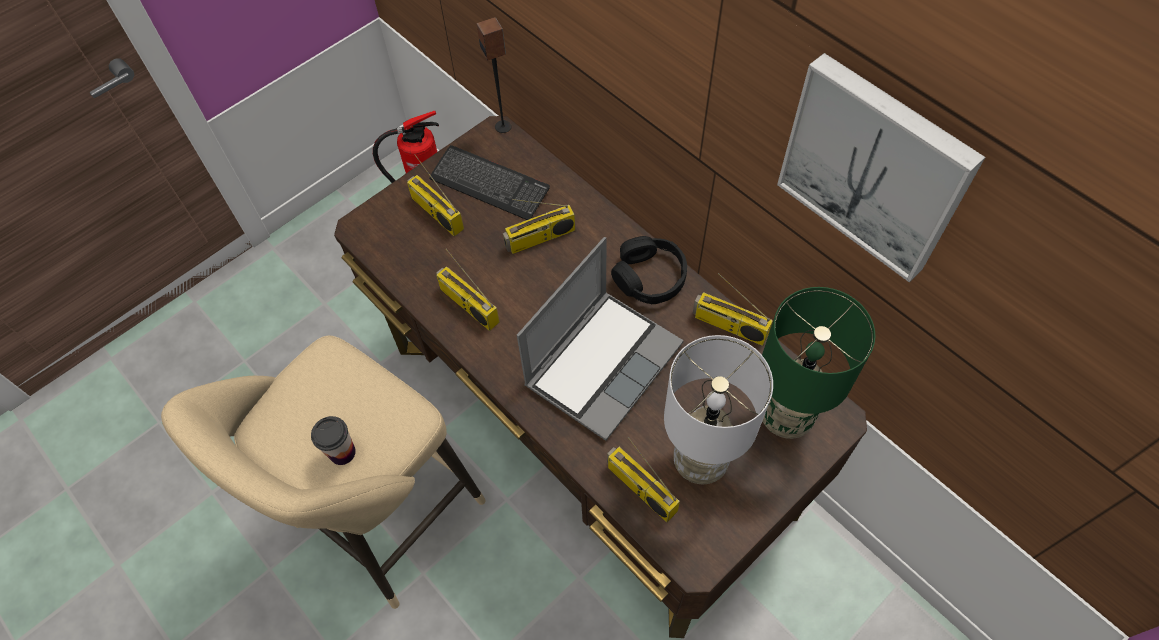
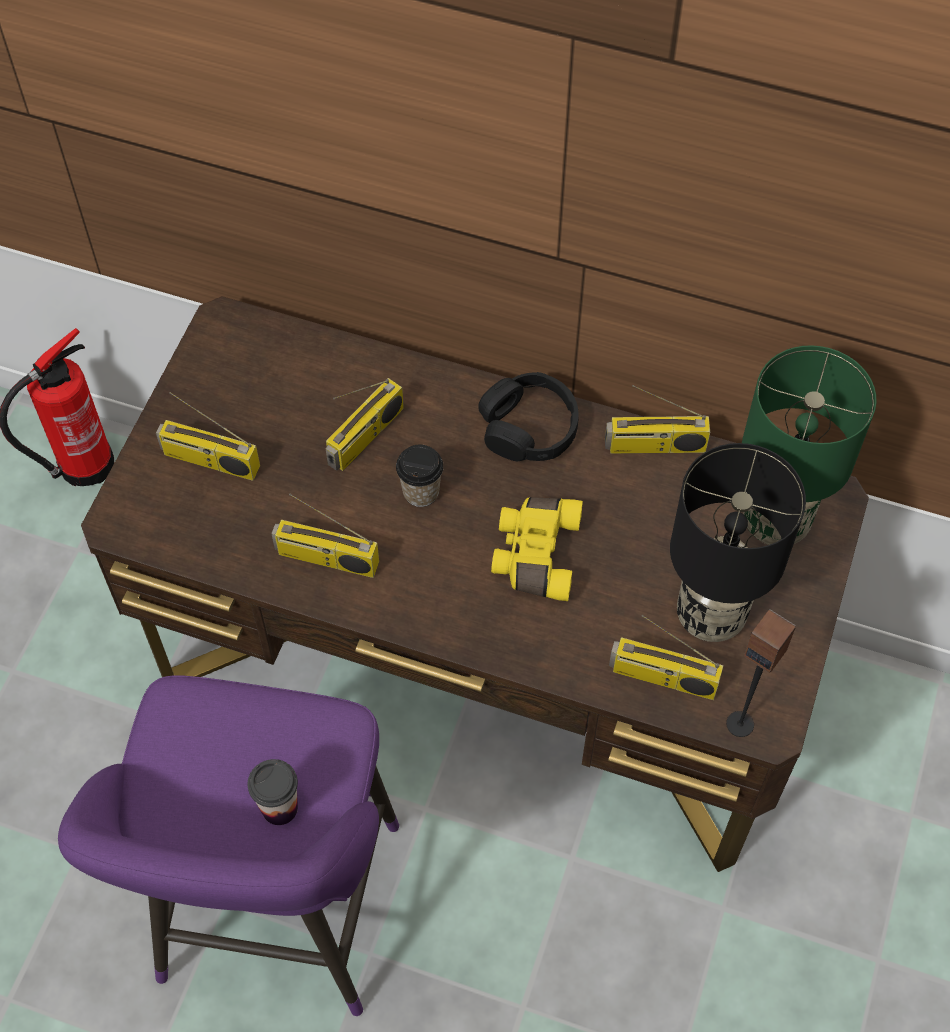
camera: 30 degrees left, 0 degrees up
beige stool [161,336,486,609] -> purple stool [58,676,399,1016]
keyboard [429,145,550,220] -> none
speaker [477,17,512,133] -> speaker moved to [726,609,796,737]
laptop [517,237,684,441] -> yellow binoculars [491,497,583,601]
white table lamp [664,335,773,484] -> black table lamp [670,443,806,642]
picture [777,53,985,282] -> none
none -> cup [396,445,443,507]

